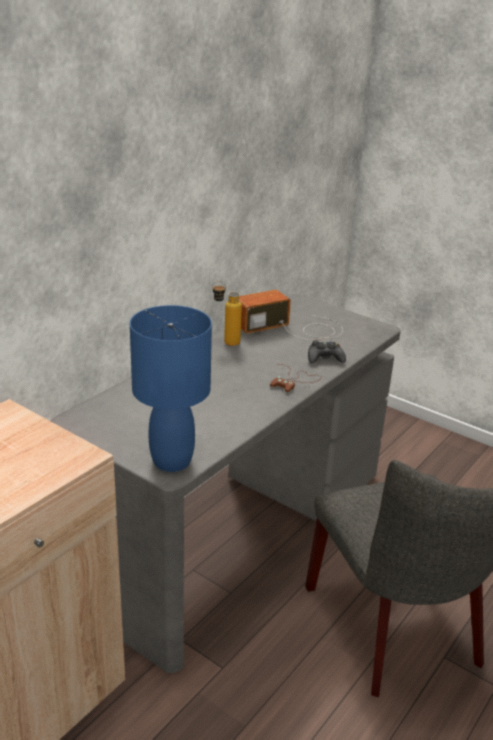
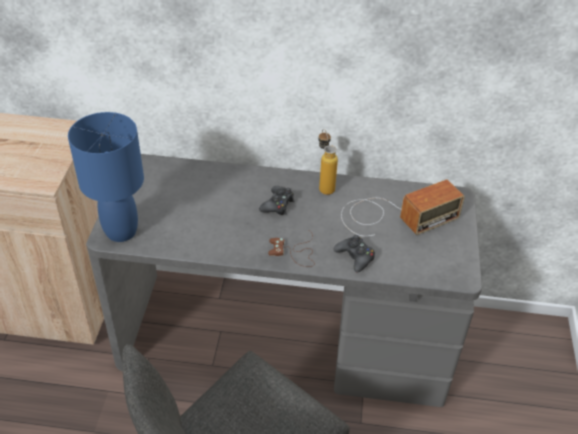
camera: 60 degrees right, 15 degrees up
radio [239,290,343,340] -> radio turned 120 degrees clockwise [341,180,465,237]
none -> black game controller [259,186,294,215]

